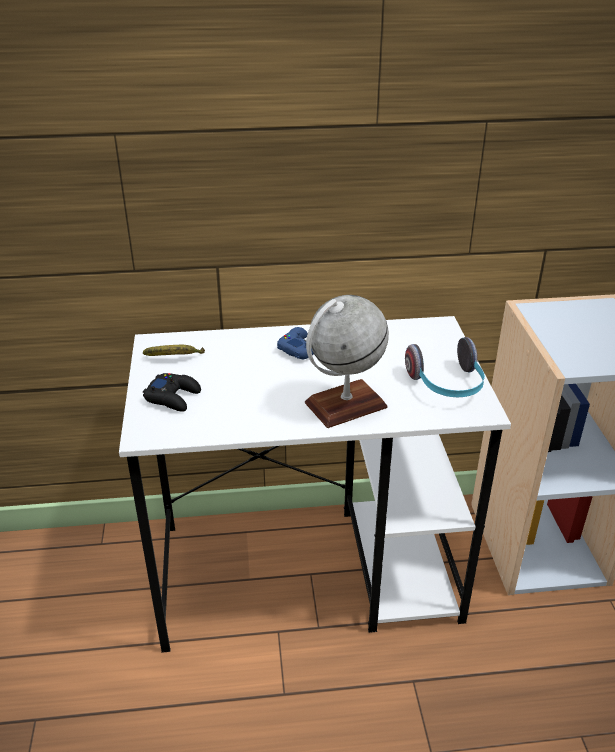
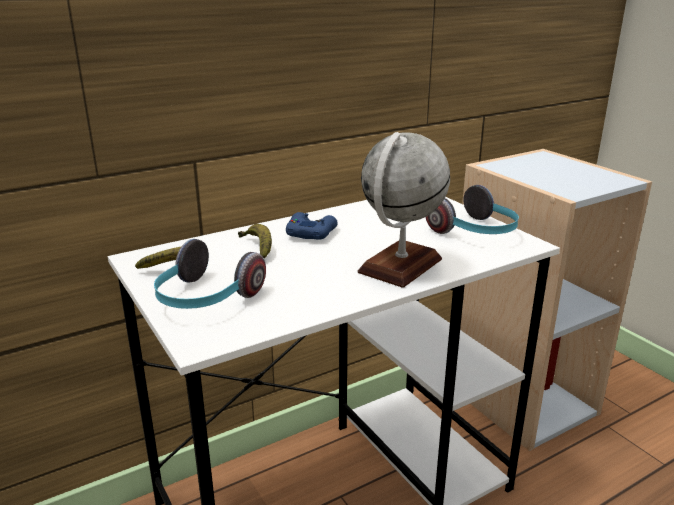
camera: 25 degrees left, 10 degrees down
black game controller [143,373,201,412] -> headphones [154,239,266,309]
none -> banana [238,224,272,258]

